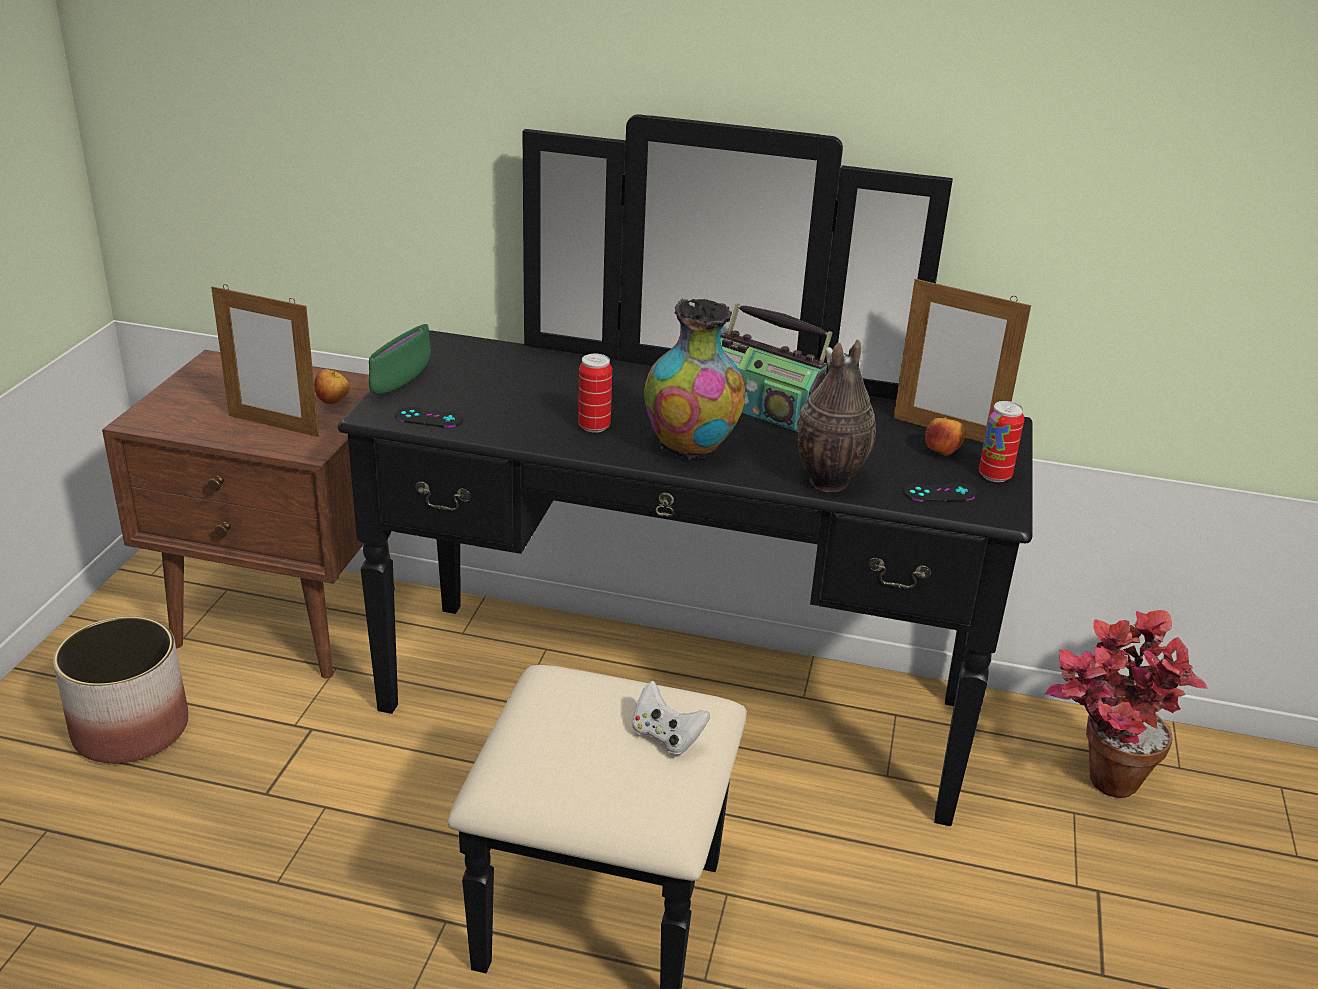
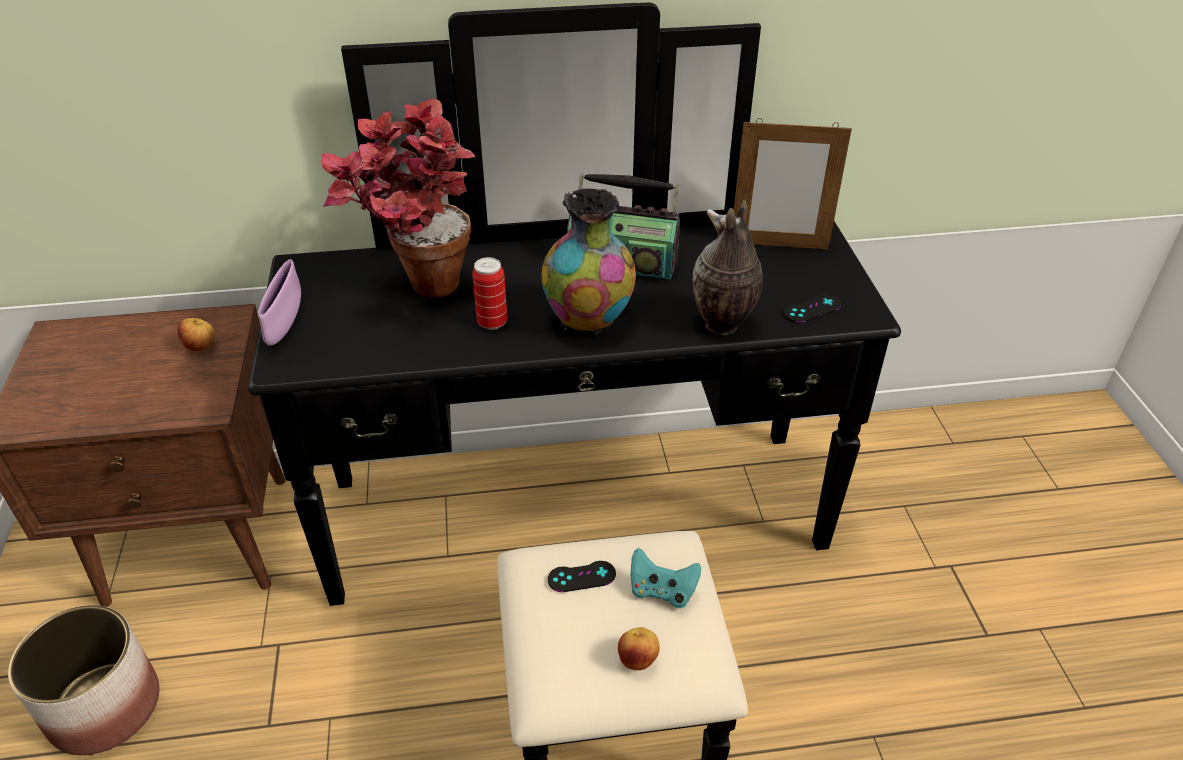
camera: 20 degrees left, 10 degrees up
picture frame [211,284,319,437] -> none
green bowl [369,324,431,394] -> purple bowl [258,259,301,346]
black game controller [395,407,463,428] -> black game controller moved to [548,561,616,592]
white game controller [632,681,710,755] -> turquoise game controller [630,548,701,608]
apple [925,417,965,456] -> apple moved to [618,627,660,670]
can [979,401,1024,482] -> none
potted plant [1045,610,1207,798] -> potted plant moved to [321,99,475,298]

